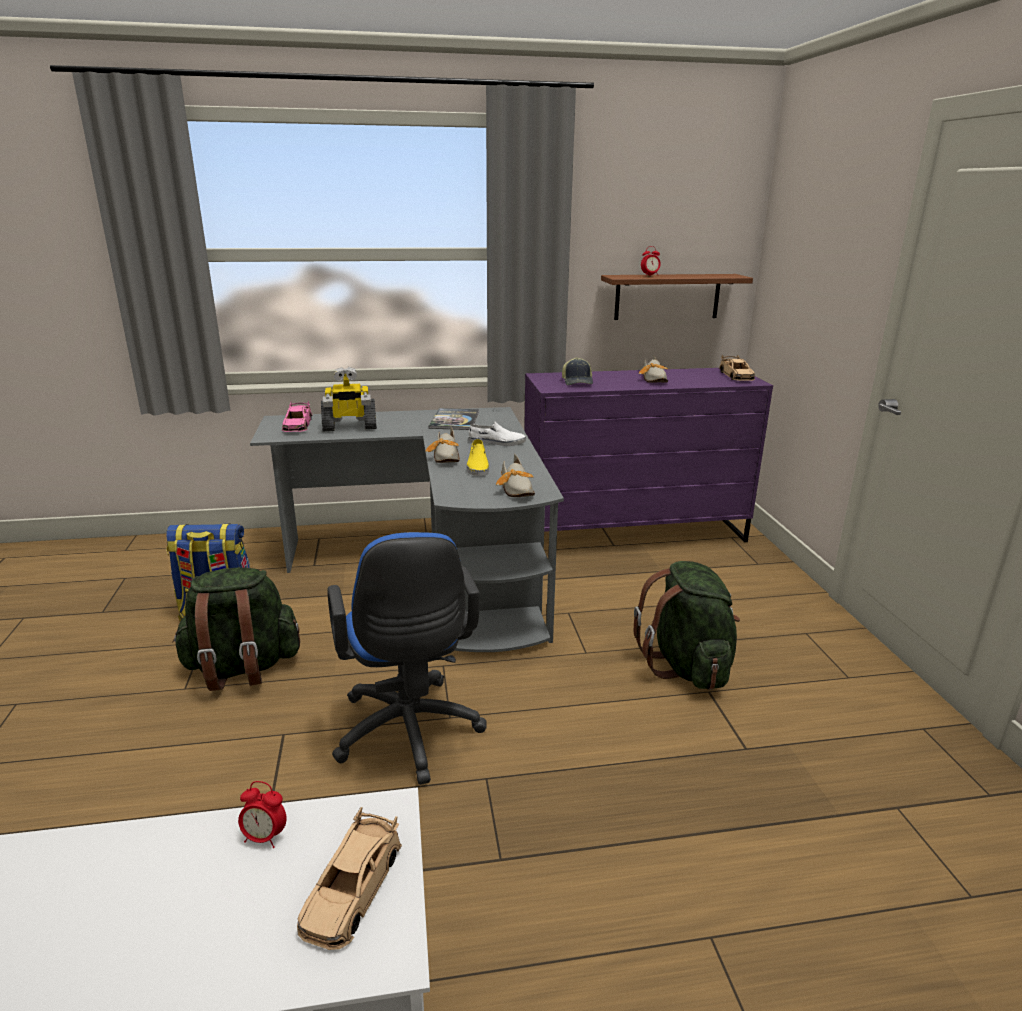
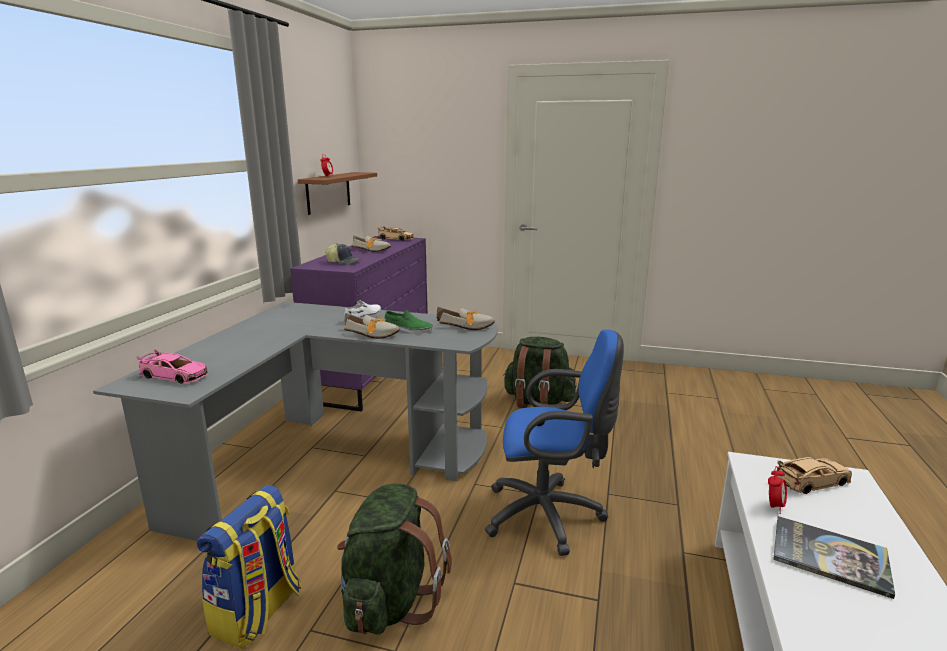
camera: 65 degrees left, 5 degrees down
beige toy car [297,807,402,950] -> beige toy car turned 60 degrees counterclockwise [775,457,852,494]
toy robot [321,367,377,431] -> none
book [429,408,479,430] -> book moved to [773,516,895,599]
yellow shoe [467,439,489,476] -> green shoe [385,310,434,334]

